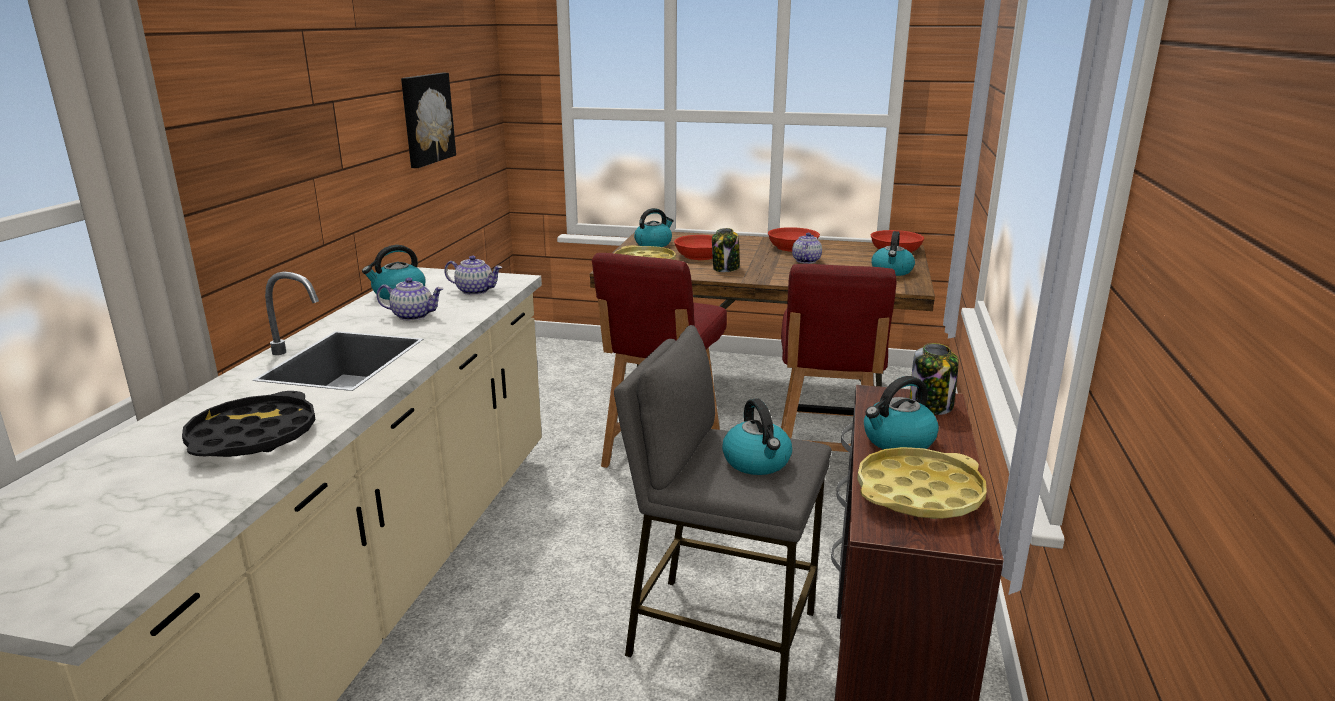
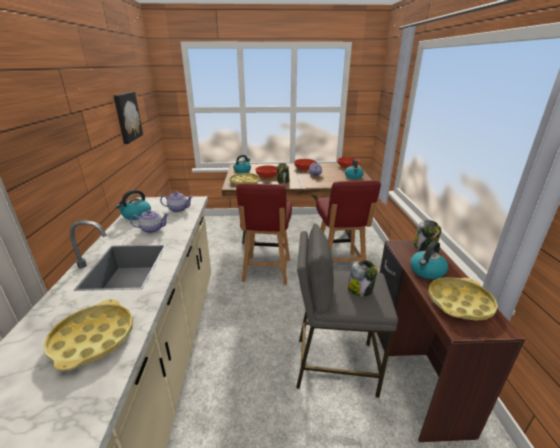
camera: 15 degrees left, 5 degrees up
black tray [182,391,316,457] -> yellow tray [44,299,133,371]
kettle [722,399,792,475] -> jar [348,260,378,297]

